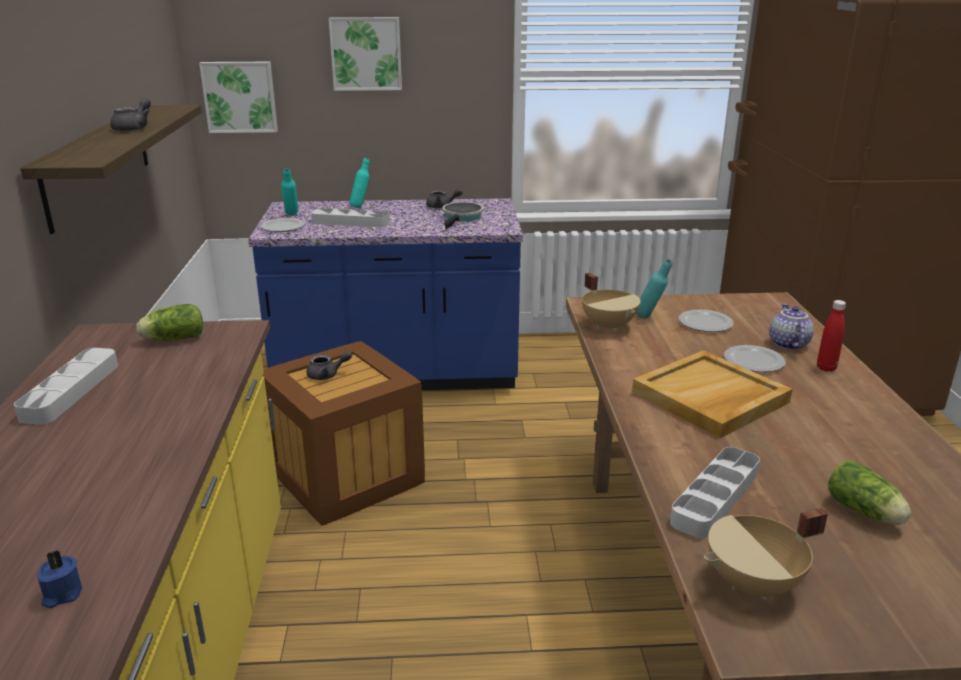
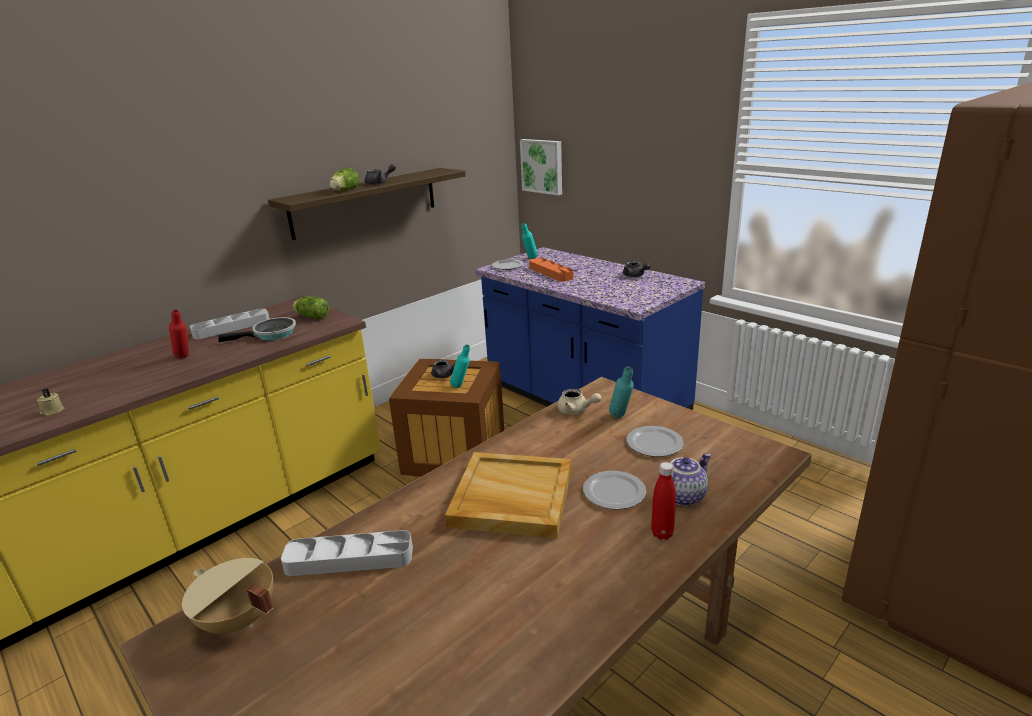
camera: 50 degrees right, 0 degrees up
blue candle [38,550,82,608] -> beige candle [37,388,65,416]
grey tray [312,208,390,227] -> orange tray [529,258,574,282]
picture [329,17,402,91] -> none
turquoise bottle [349,158,370,208] -> turquoise bottle moved to [450,344,470,388]
frying pan [442,202,484,229] -> frying pan moved to [218,317,296,342]
beige cooking pot [582,273,640,331] -> beige teapot [557,389,601,414]
lettuce [828,461,911,525] -> lettuce moved to [329,168,359,191]
none -> red bottle [169,309,189,358]

